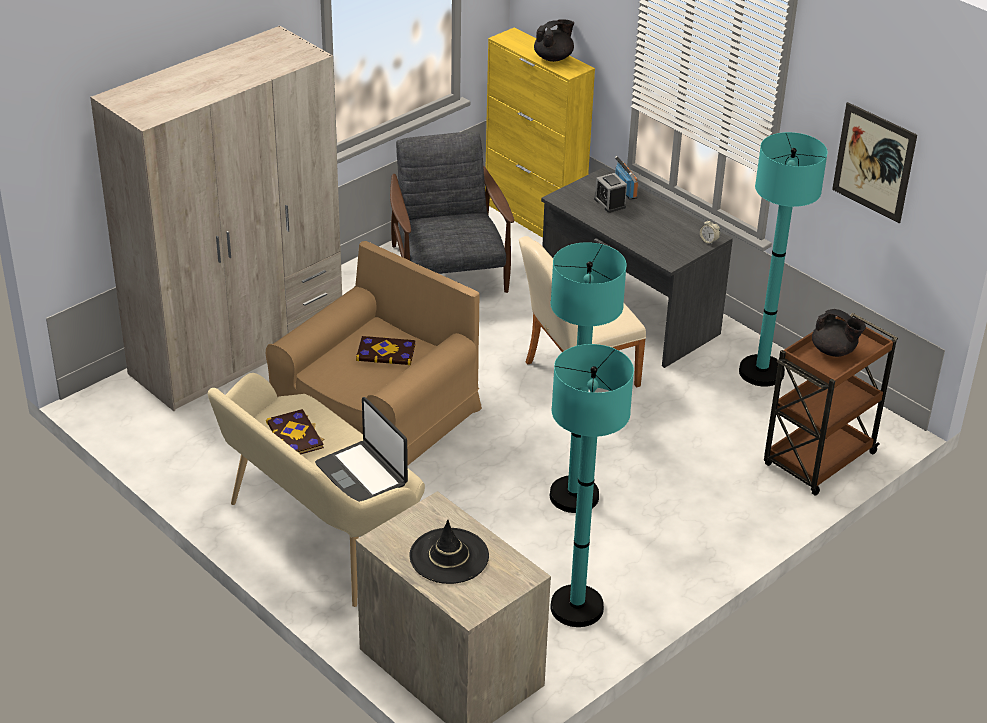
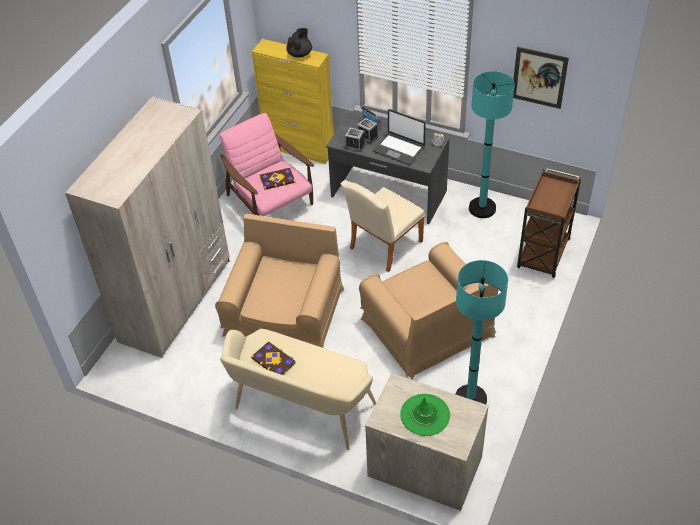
camera: 20 degrees left, 10 degrees up
laptop [315,397,408,502] -> laptop moved to [373,109,426,165]
book [356,336,416,365] -> book moved to [260,168,296,190]
grey armchair [390,132,514,293] -> pink armchair [219,113,314,216]
black hat [409,520,489,584] -> green hat [400,394,450,436]
turquoise floor lamp [550,242,627,513] -> brown armchair [359,242,498,380]
black teapot [812,309,866,357] -> none
none -> alarm clock [344,128,366,152]

